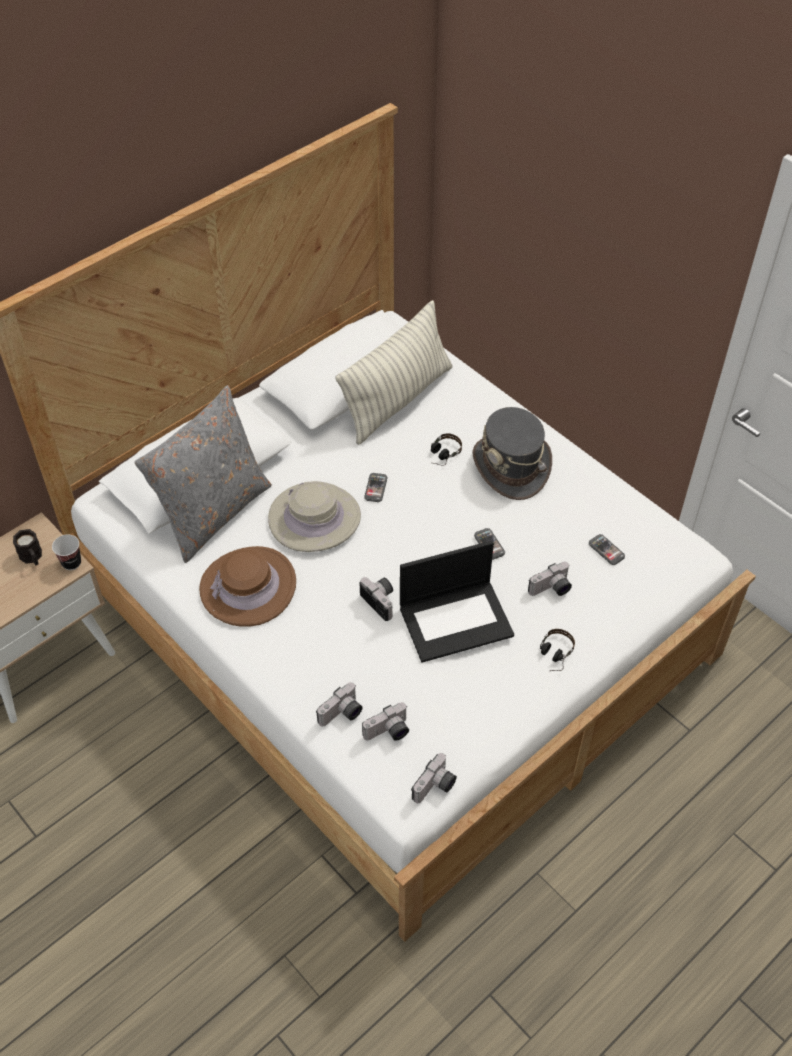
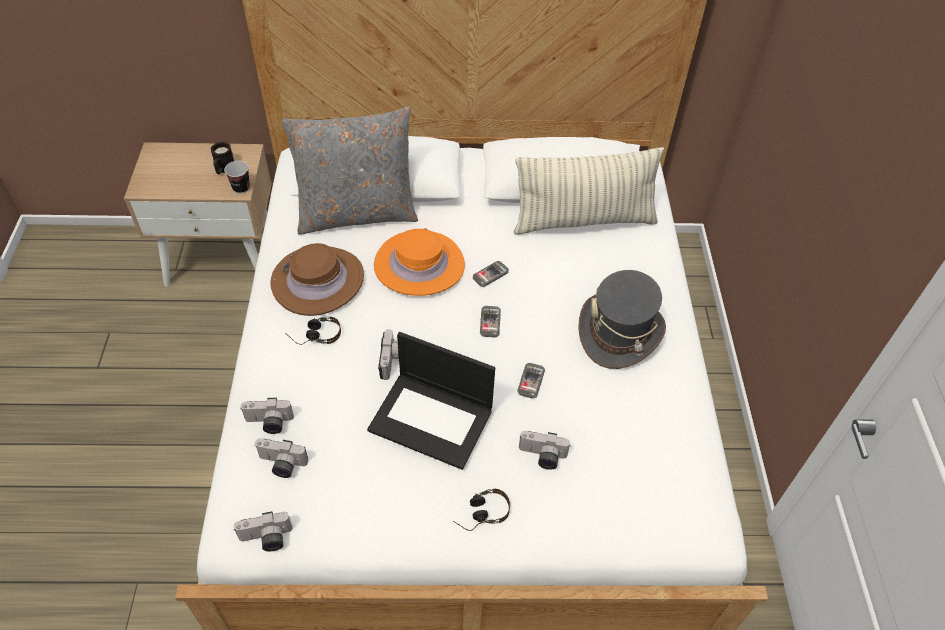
camera: 40 degrees right, 0 degrees up
beige hat [268,481,361,552] -> orange hat [374,228,465,296]
headphones [431,433,462,466] -> headphones moved to [285,317,341,345]
phone [589,534,625,565] -> phone moved to [480,306,501,337]

